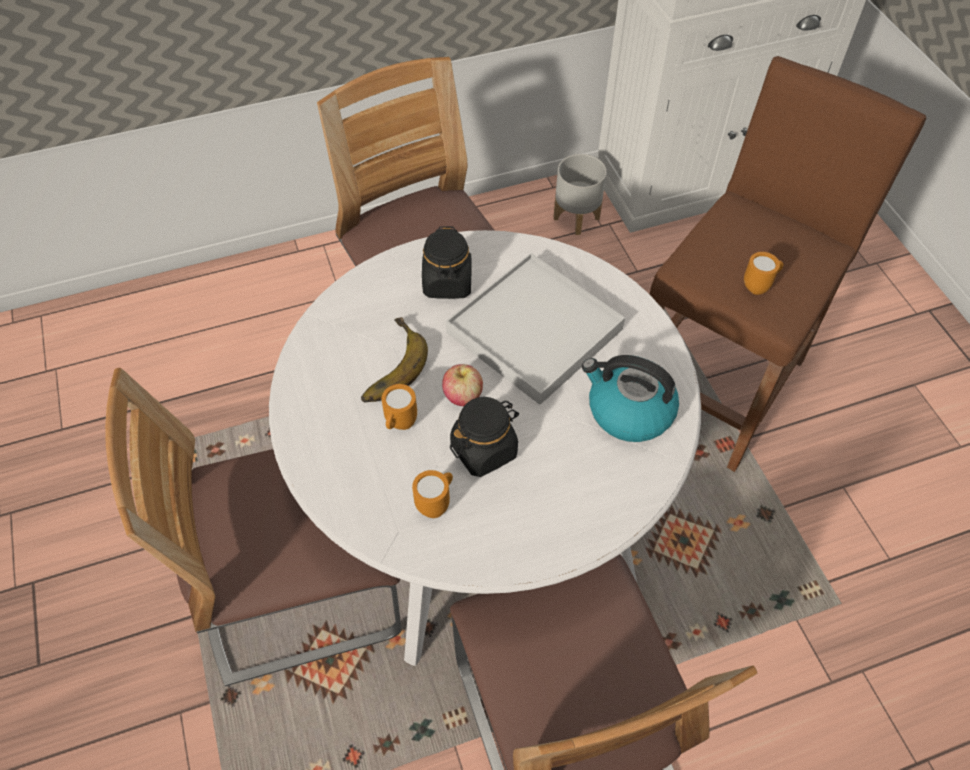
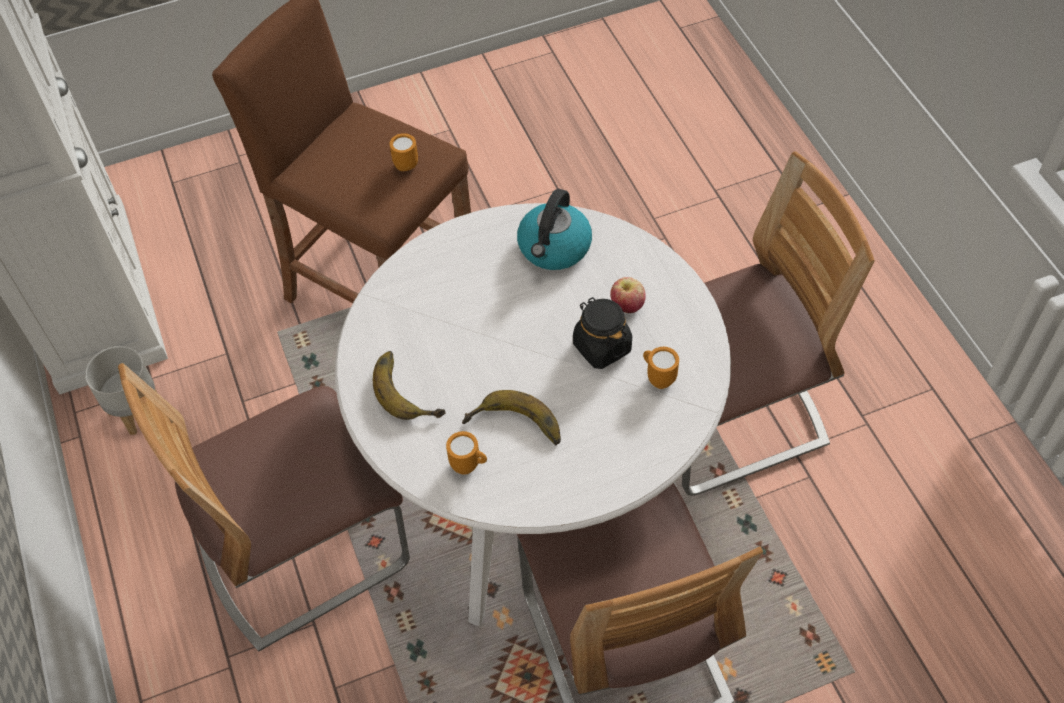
camera: 90 degrees left, 0 degrees up
orange mug [382,384,417,430] -> orange mug moved to [446,431,487,475]
black jar [422,226,472,299] -> banana [373,351,446,420]
apple [442,364,483,406] -> apple moved to [610,277,646,313]
white tray [446,253,625,405] -> none

